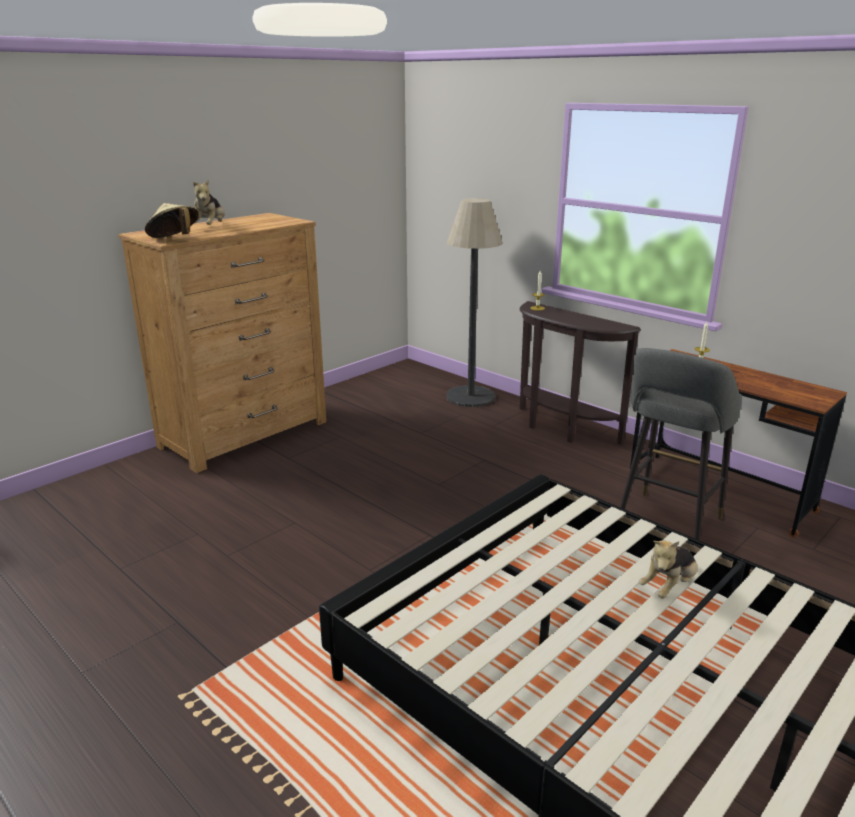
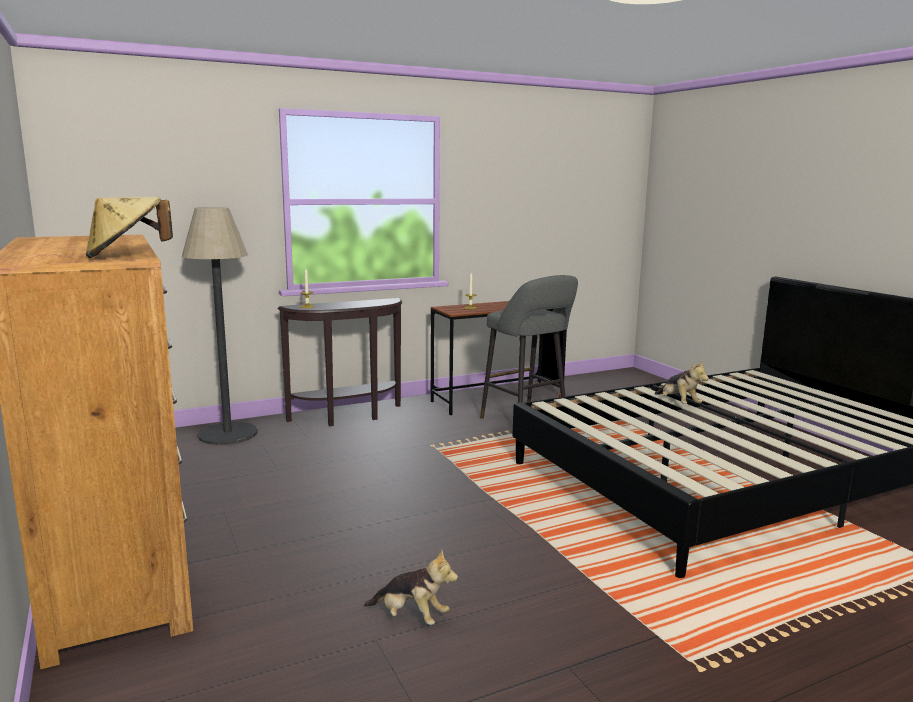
camera: 70 degrees left, 10 degrees down
plush toy [193,179,225,225] -> plush toy moved to [364,549,458,625]

